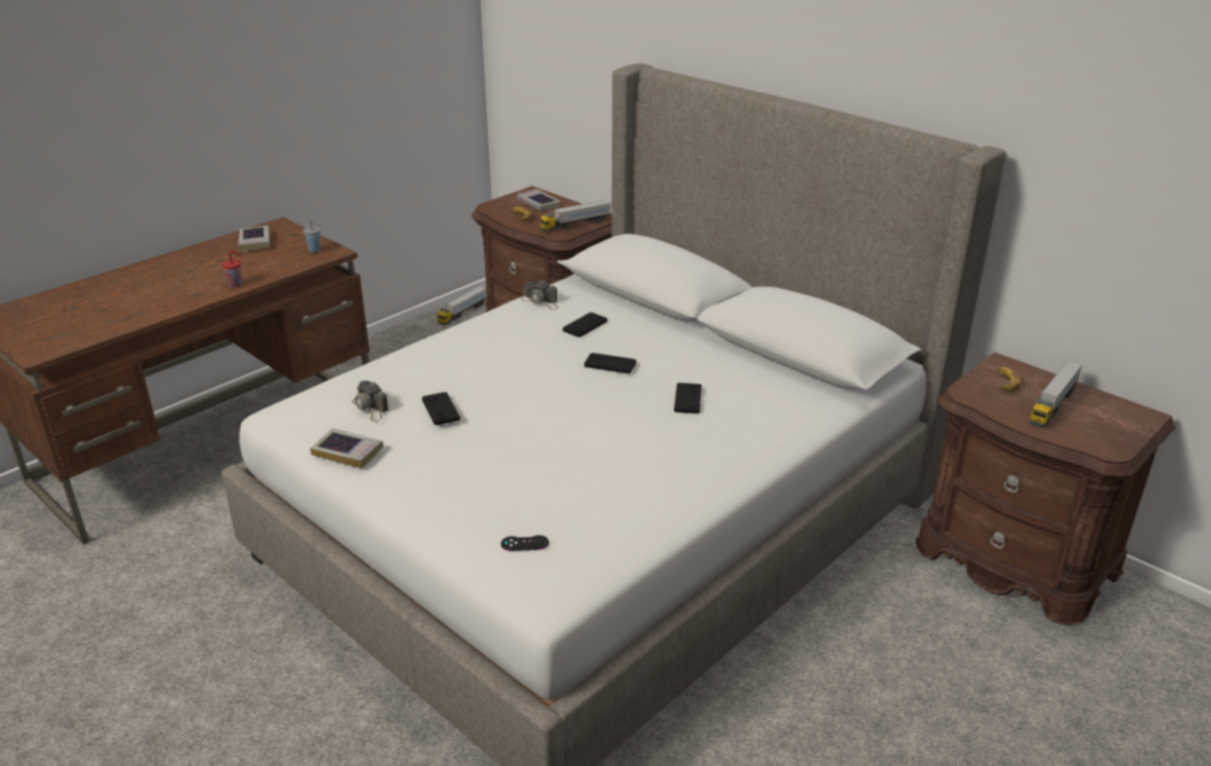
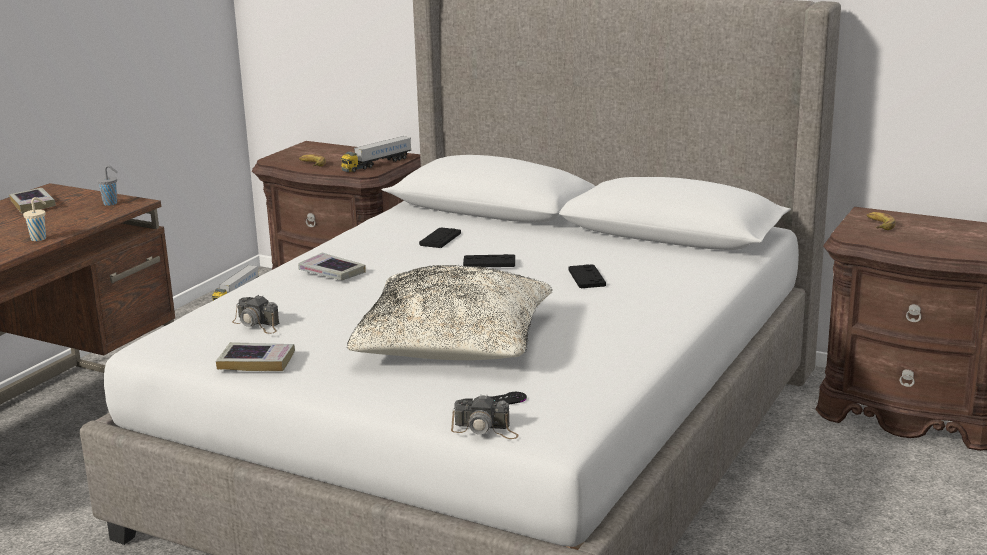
camera: 15 degrees left, 10 degrees down
red cup [222,251,242,288] -> beige cup [23,197,46,241]
black game controller [422,392,460,425] -> none
book [517,189,561,210] -> book moved to [298,253,366,280]
camera [521,280,558,310] -> camera moved to [451,394,519,439]
toy truck [1030,360,1083,427] -> none
none -> beige pillow [347,265,553,360]

